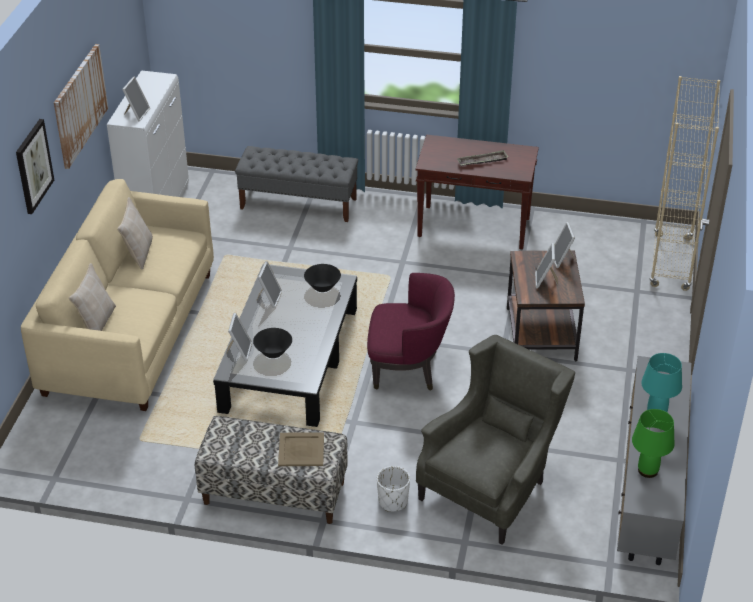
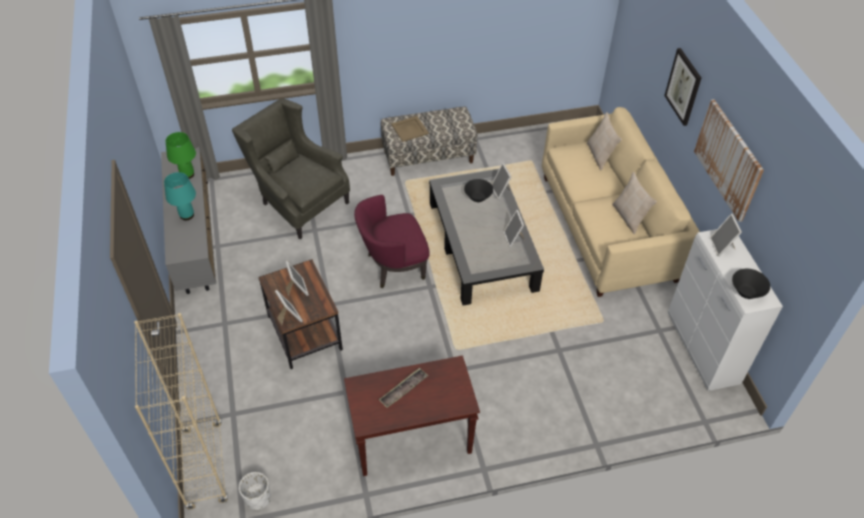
camera: 155 degrees right, 10 degrees up
grey bench [235,146,358,222] -> none
black bowl [304,264,341,292] -> black bowl moved to [732,269,770,299]
white planter [377,466,410,512] -> white planter moved to [239,472,271,511]
grey armchair [416,335,575,545] -> grey armchair turned 120 degrees clockwise [232,98,350,239]

